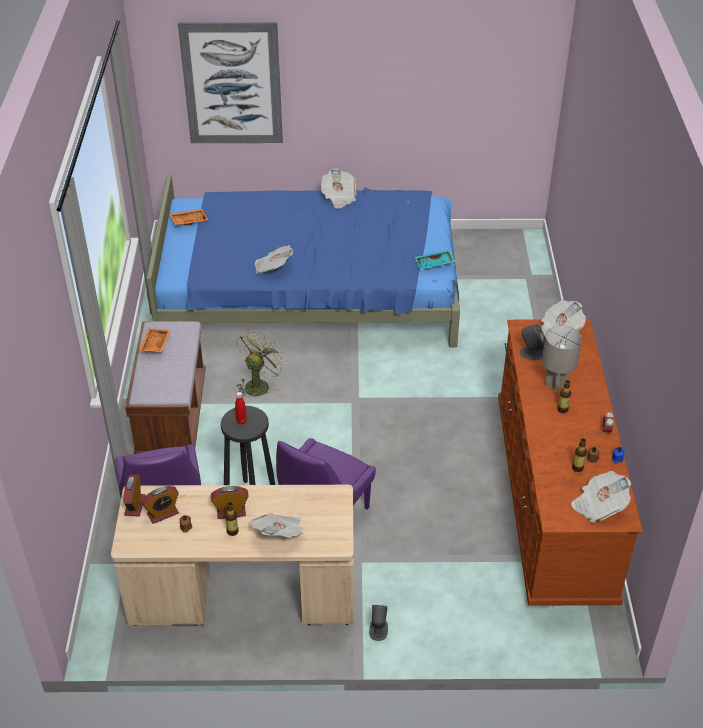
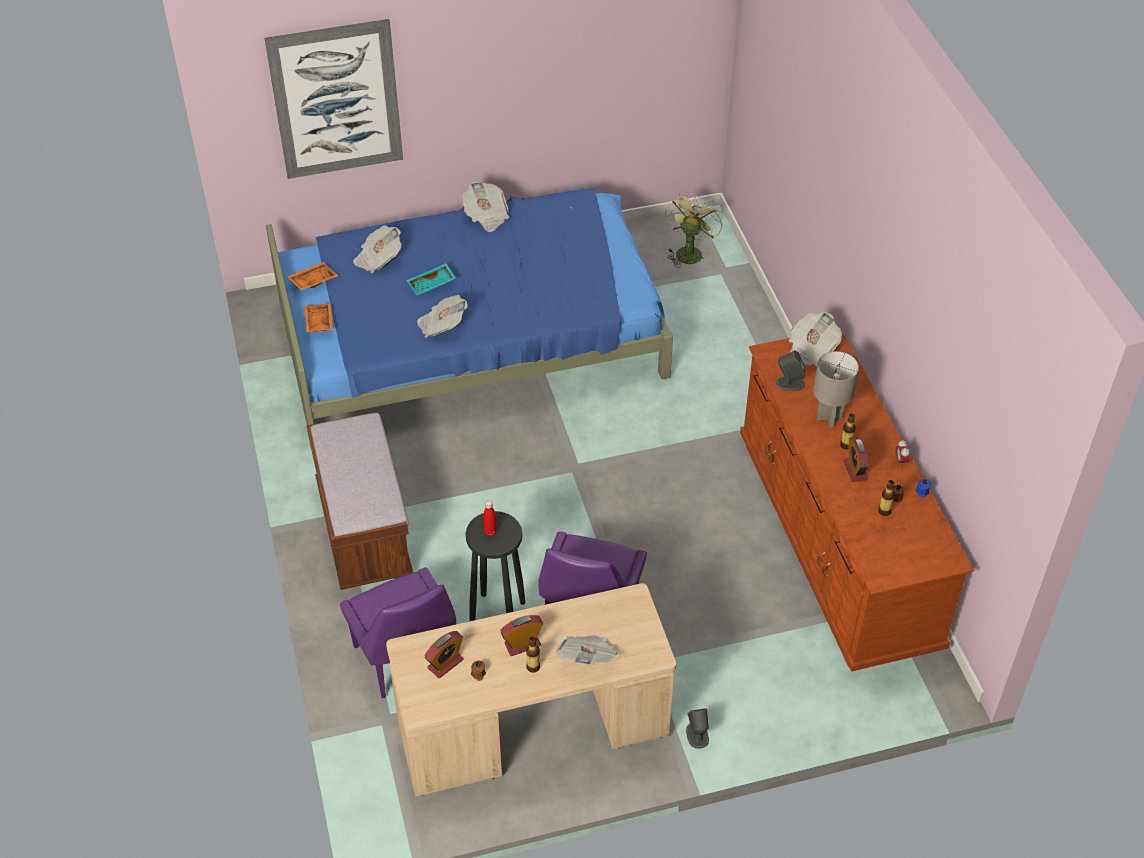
camera: 15 degrees left, 5 degrees up
alarm clock [123,474,145,517] -> alarm clock moved to [843,436,869,482]
orange tray [139,328,171,352] -> orange tray moved to [304,303,333,332]
green fan [236,330,287,396] -> green fan moved to [665,193,723,268]
turquoise tray [415,249,455,269] -> turquoise tray moved to [406,263,456,296]
newspaper [571,471,631,523] -> newspaper moved to [353,225,402,273]

